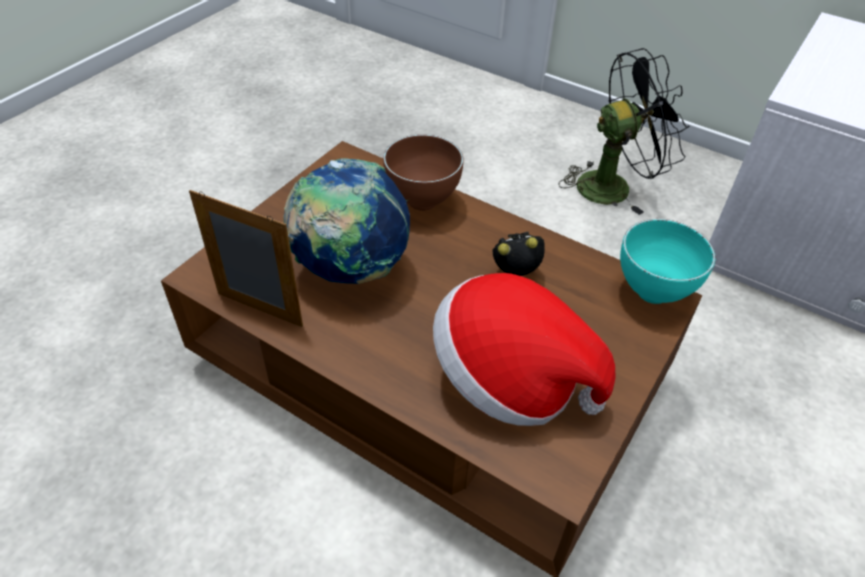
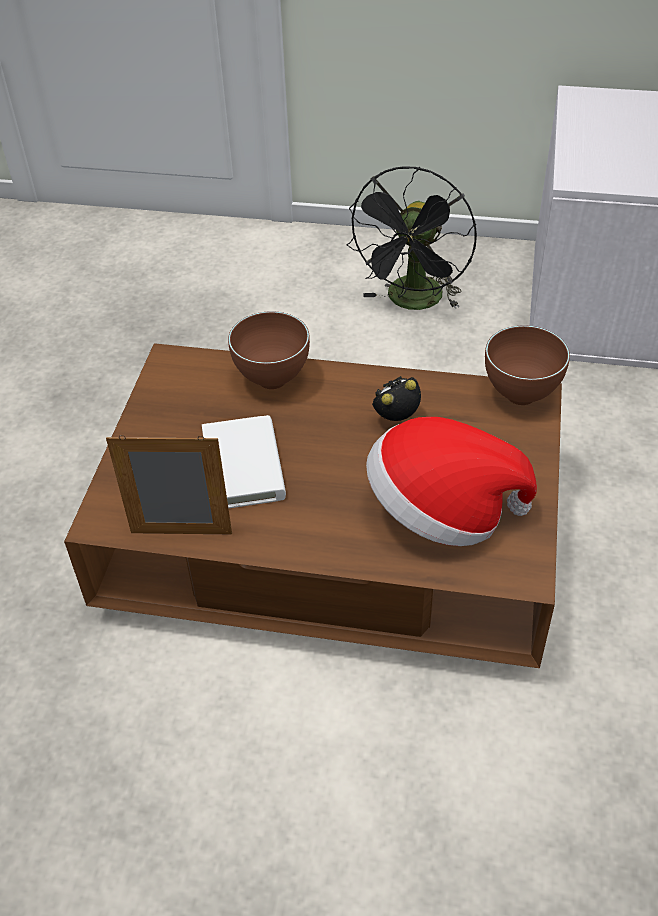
camera: 20 degrees left, 0 degrees up
globe [283,158,410,284] -> white book [202,415,286,508]
black fan [559,48,690,215] -> black fan turned 150 degrees clockwise [346,166,477,310]
turquoise bowl [620,219,715,304] -> brown bowl [485,325,570,405]

